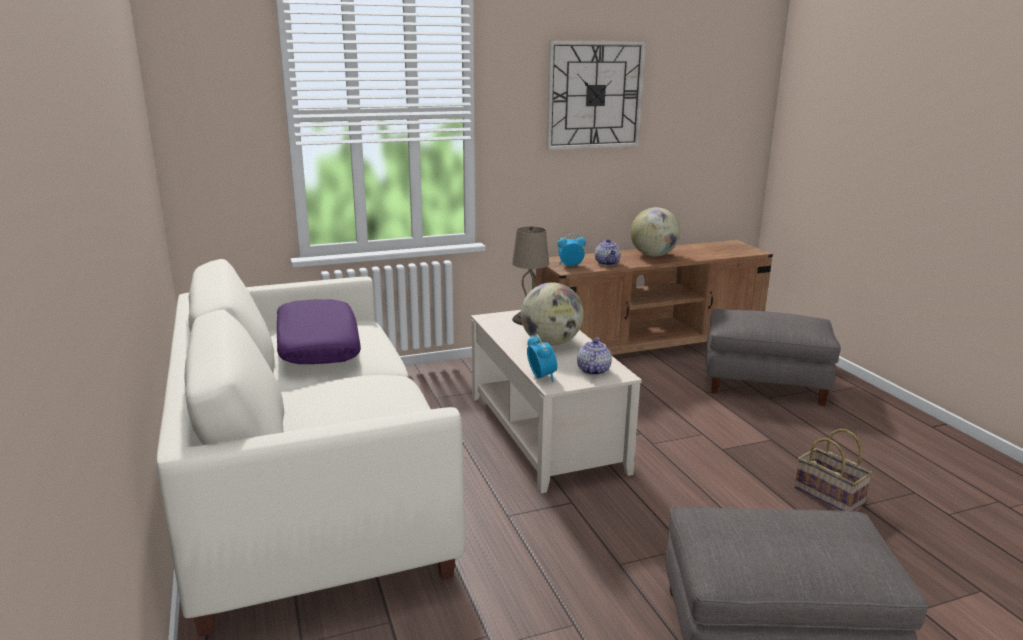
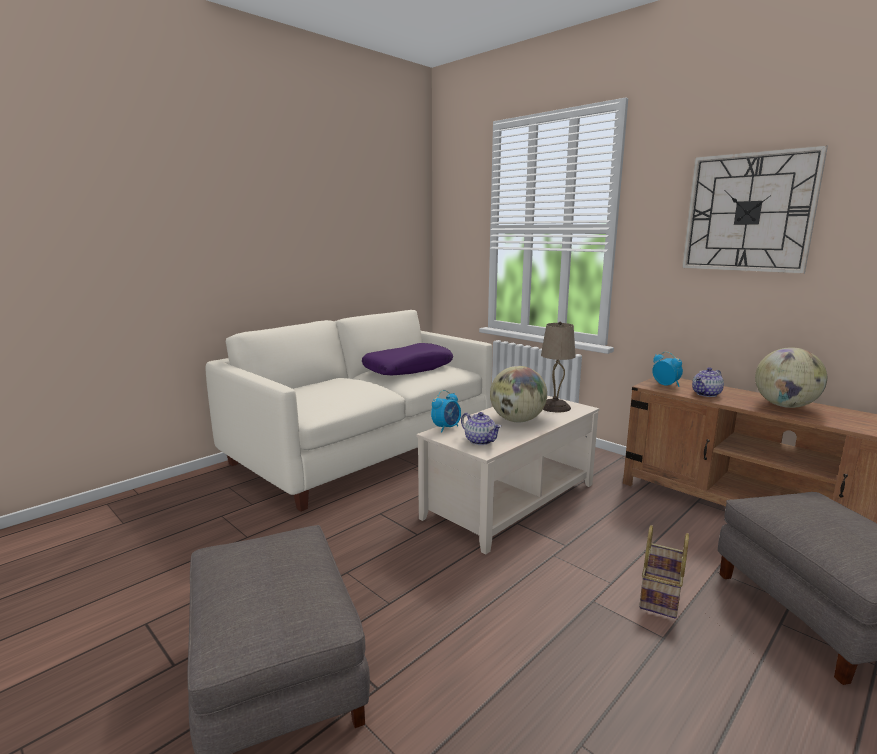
camera: 65 degrees right, 5 degrees down
teapot [577,338,612,375] -> teapot turned 60 degrees clockwise [461,412,501,445]
basket [795,429,872,511] -> basket moved to [639,525,689,619]

